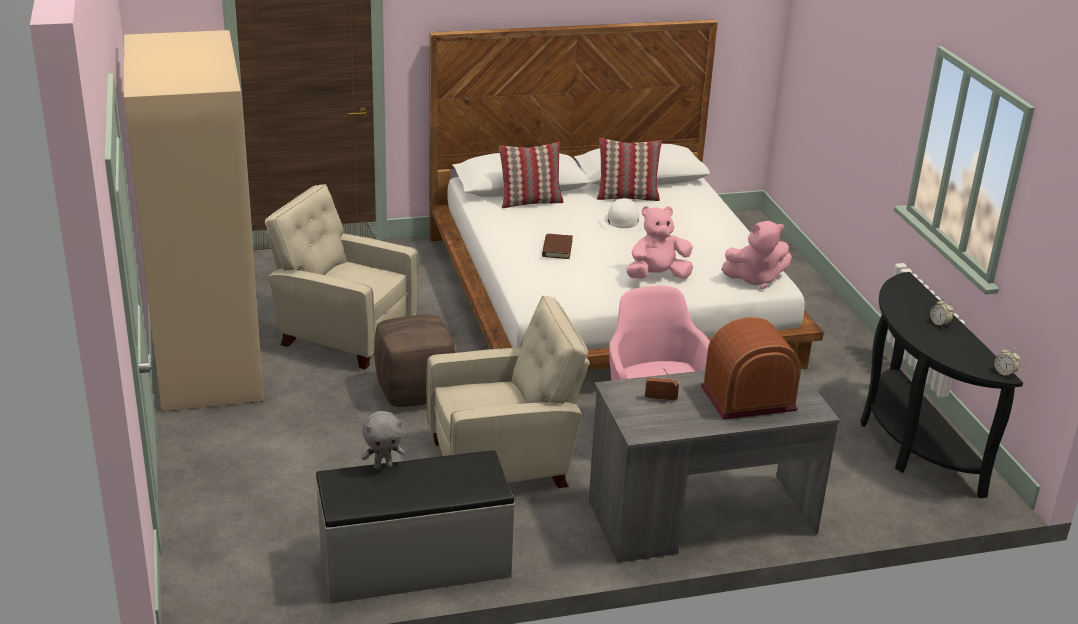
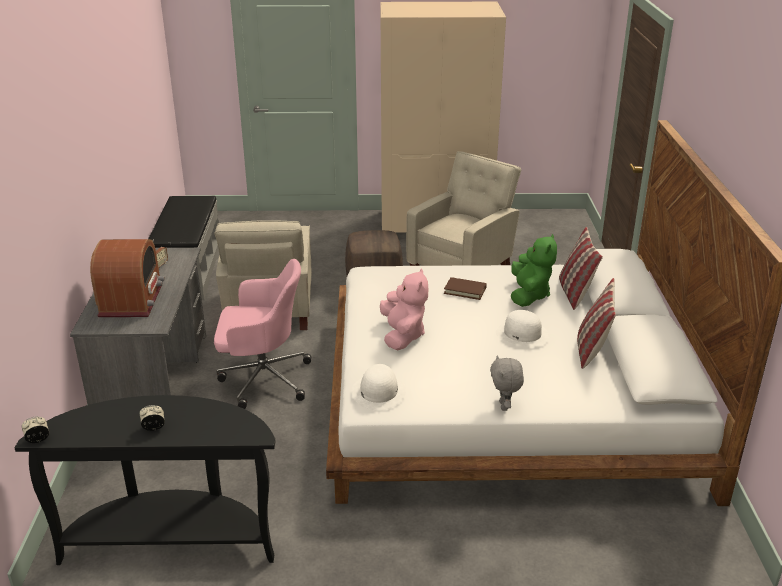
camera: 105 degrees right, 0 degrees up
grey plush toy [361,411,405,469] -> grey plush toy moved to [490,355,524,411]
pink plush toy [721,221,792,289] -> white hat [352,364,406,410]
none -> green plush toy [511,234,557,307]

